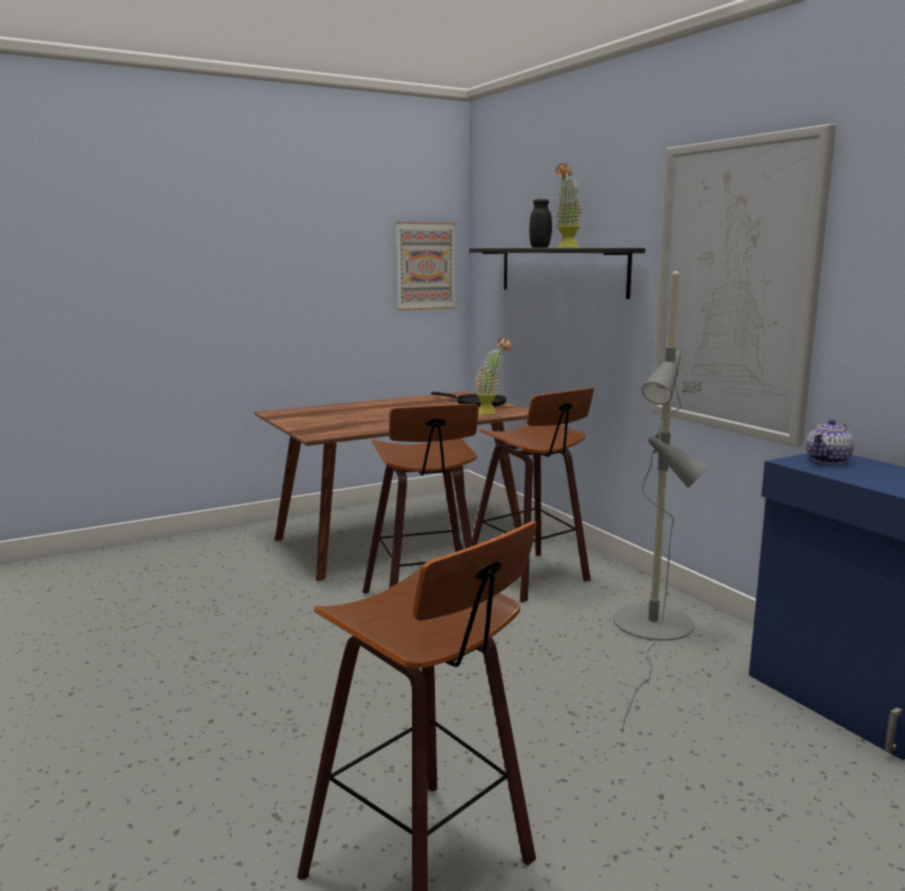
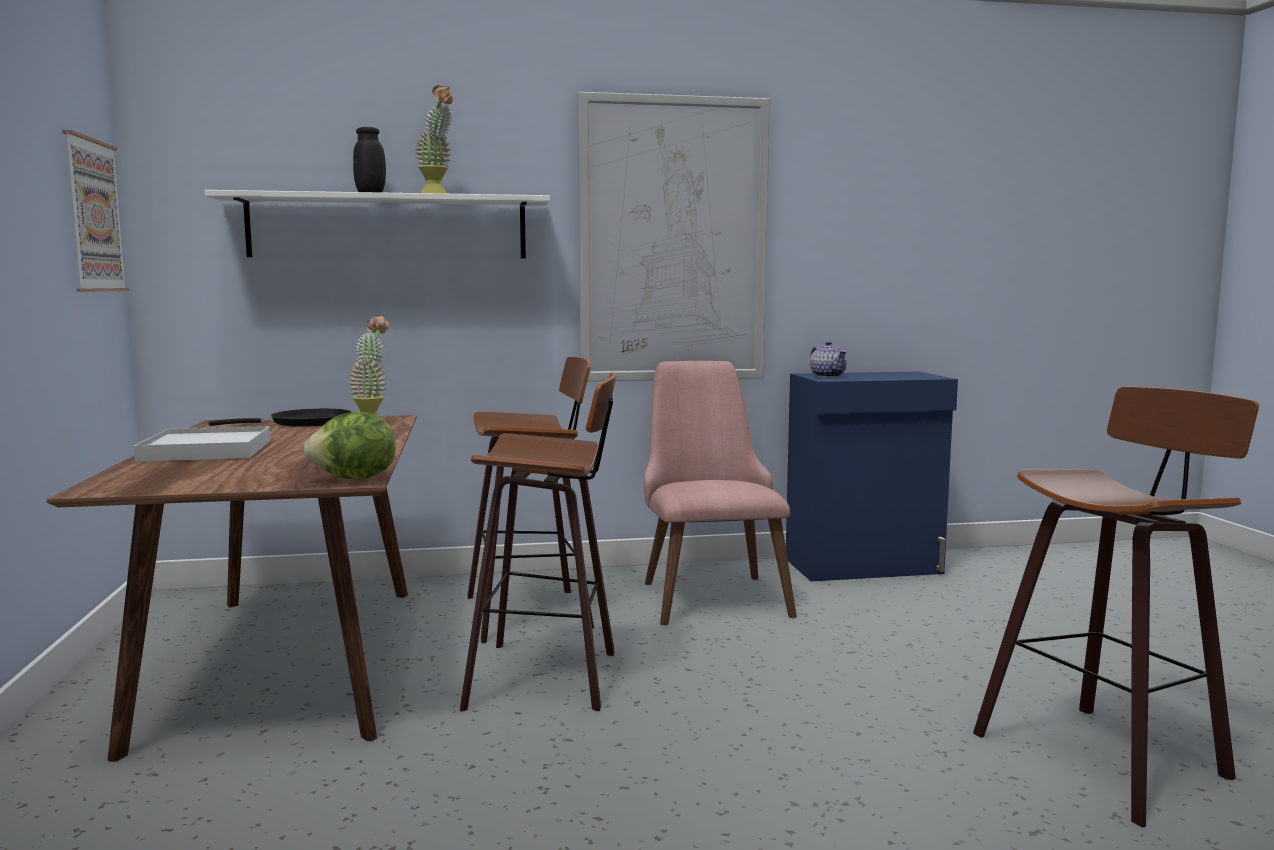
camera: 70 degrees left, 5 degrees down
black shelf [469,248,645,299] -> white shelf [205,190,550,258]
grey floor lamp [613,271,708,731] -> pink chair [644,361,797,625]
none -> white tray [134,426,270,462]
none -> lettuce [304,412,395,480]

